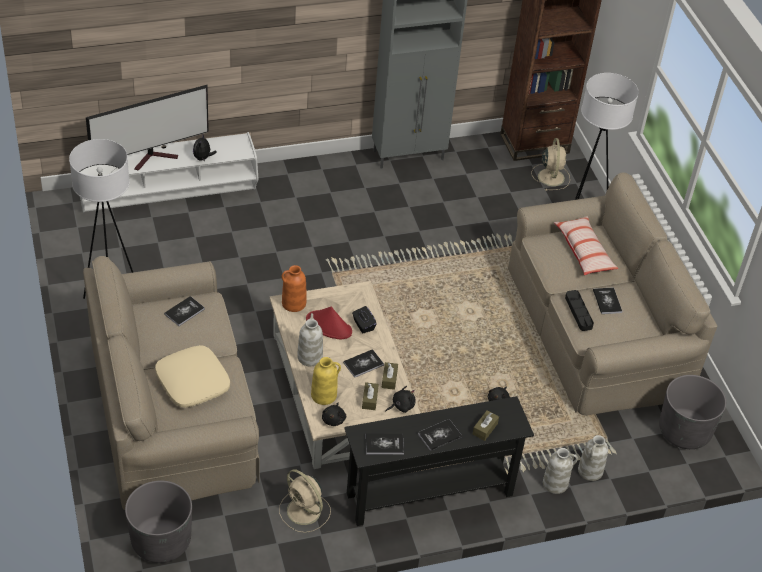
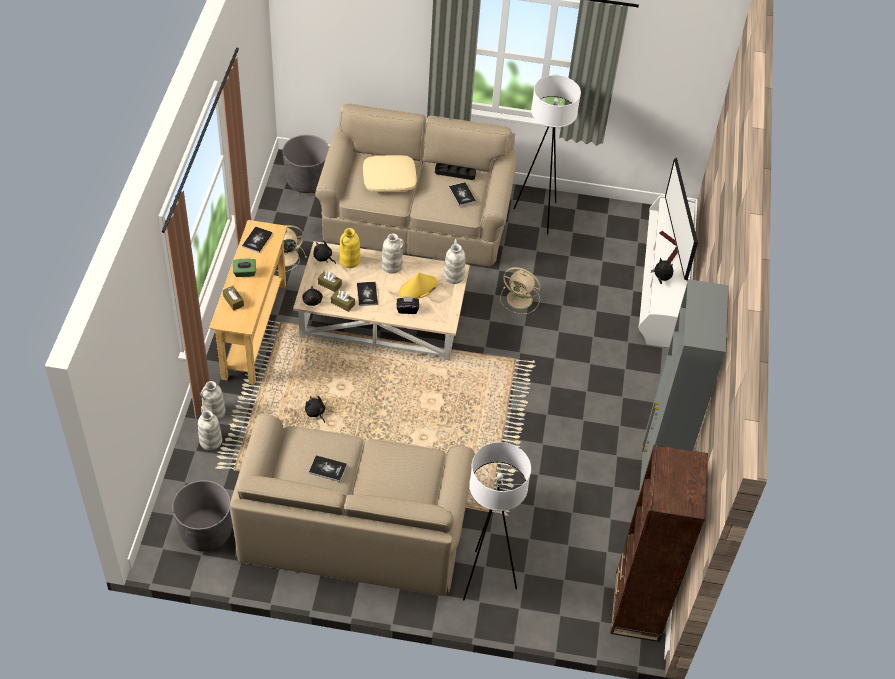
camera: 115 degrees right, 5 degrees up
orange vase [282,265,306,312] -> white vase [443,239,465,284]
red hat [306,307,352,339] -> yellow hat [399,273,438,299]
black console table [344,396,534,526] -> beige console table [209,220,287,385]
book [418,419,462,451] -> green tissue box [233,259,256,277]
beige fan [531,138,570,191] -> beige fan moved to [501,267,541,314]
pillow [554,216,618,275] -> none
black tray [565,290,594,331] -> black tray moved to [435,163,476,180]

